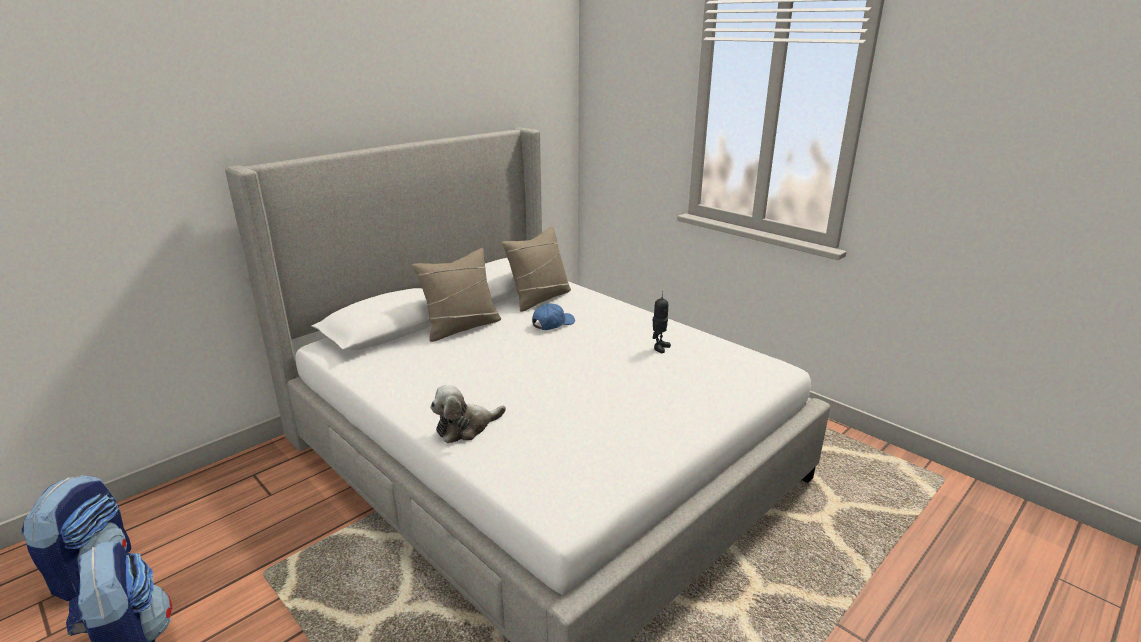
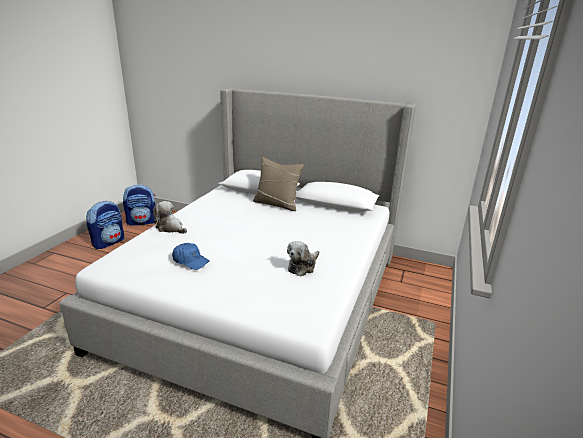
camera: 65 degrees right, 0 degrees up
beige pillow [502,226,571,312] -> none
blue cap [532,303,575,330] -> blue cap moved to [172,243,210,270]
toy robot [653,291,671,353] -> plush toy [287,241,319,277]

